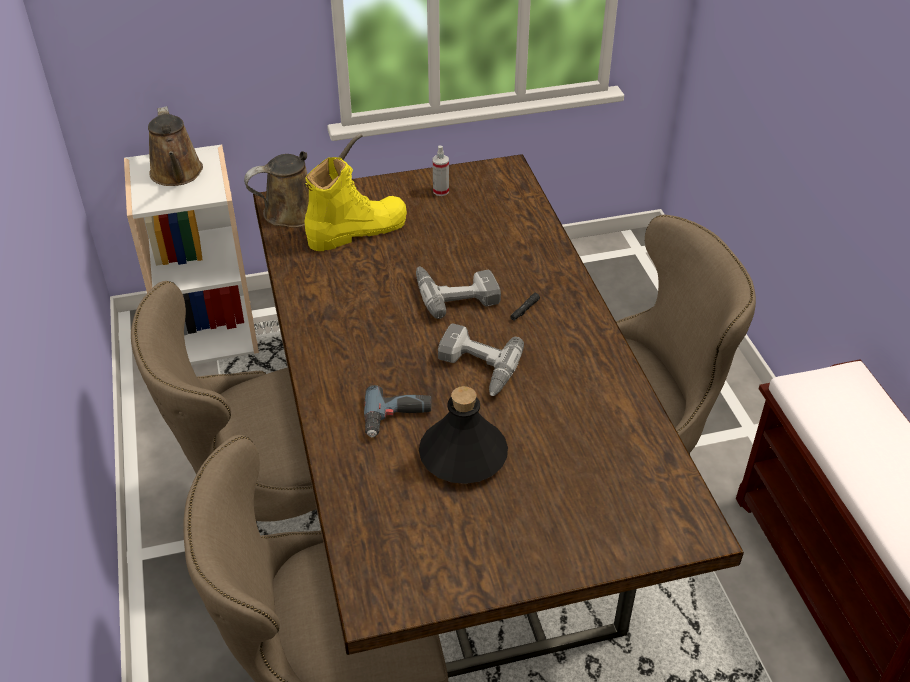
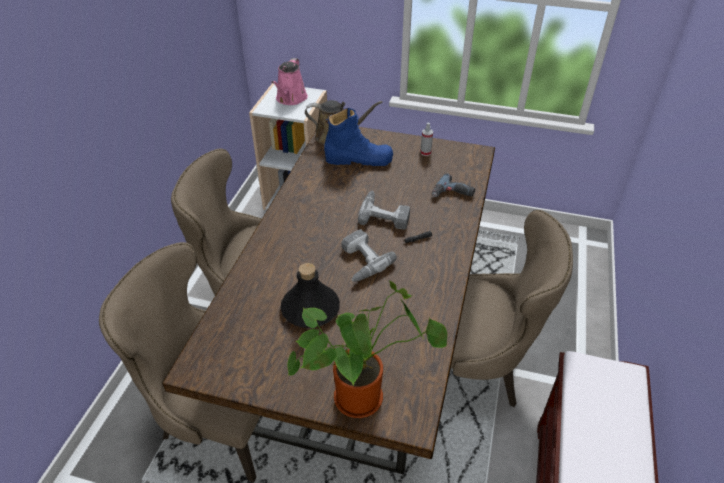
camera: 30 degrees right, 0 degrees up
brown watering can [148,106,203,186] -> pink watering can [271,58,308,105]
yellow boot [304,157,407,251] -> blue boot [324,108,393,166]
power drill [364,385,431,437] -> power drill moved to [432,173,475,197]
none -> potted plant [287,280,447,418]

